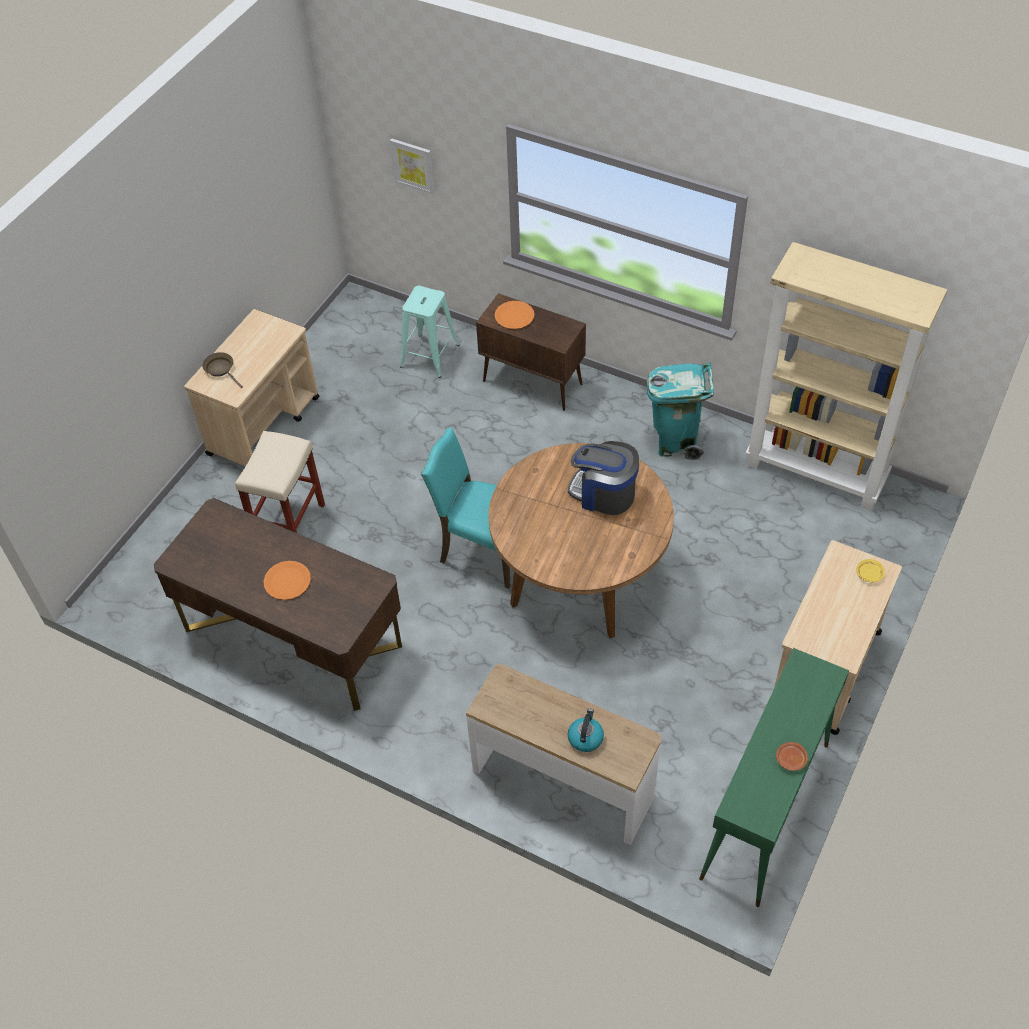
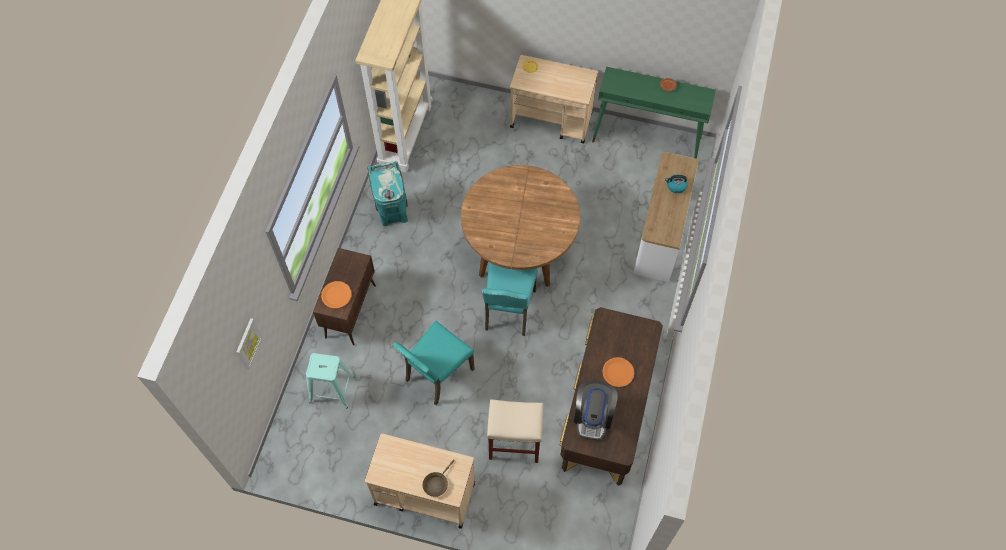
camera: 105 degrees left, 10 degrees up
coffee machine [568,441,639,515] -> coffee machine moved to [574,380,618,440]
none -> turquoise chair [392,321,474,405]

